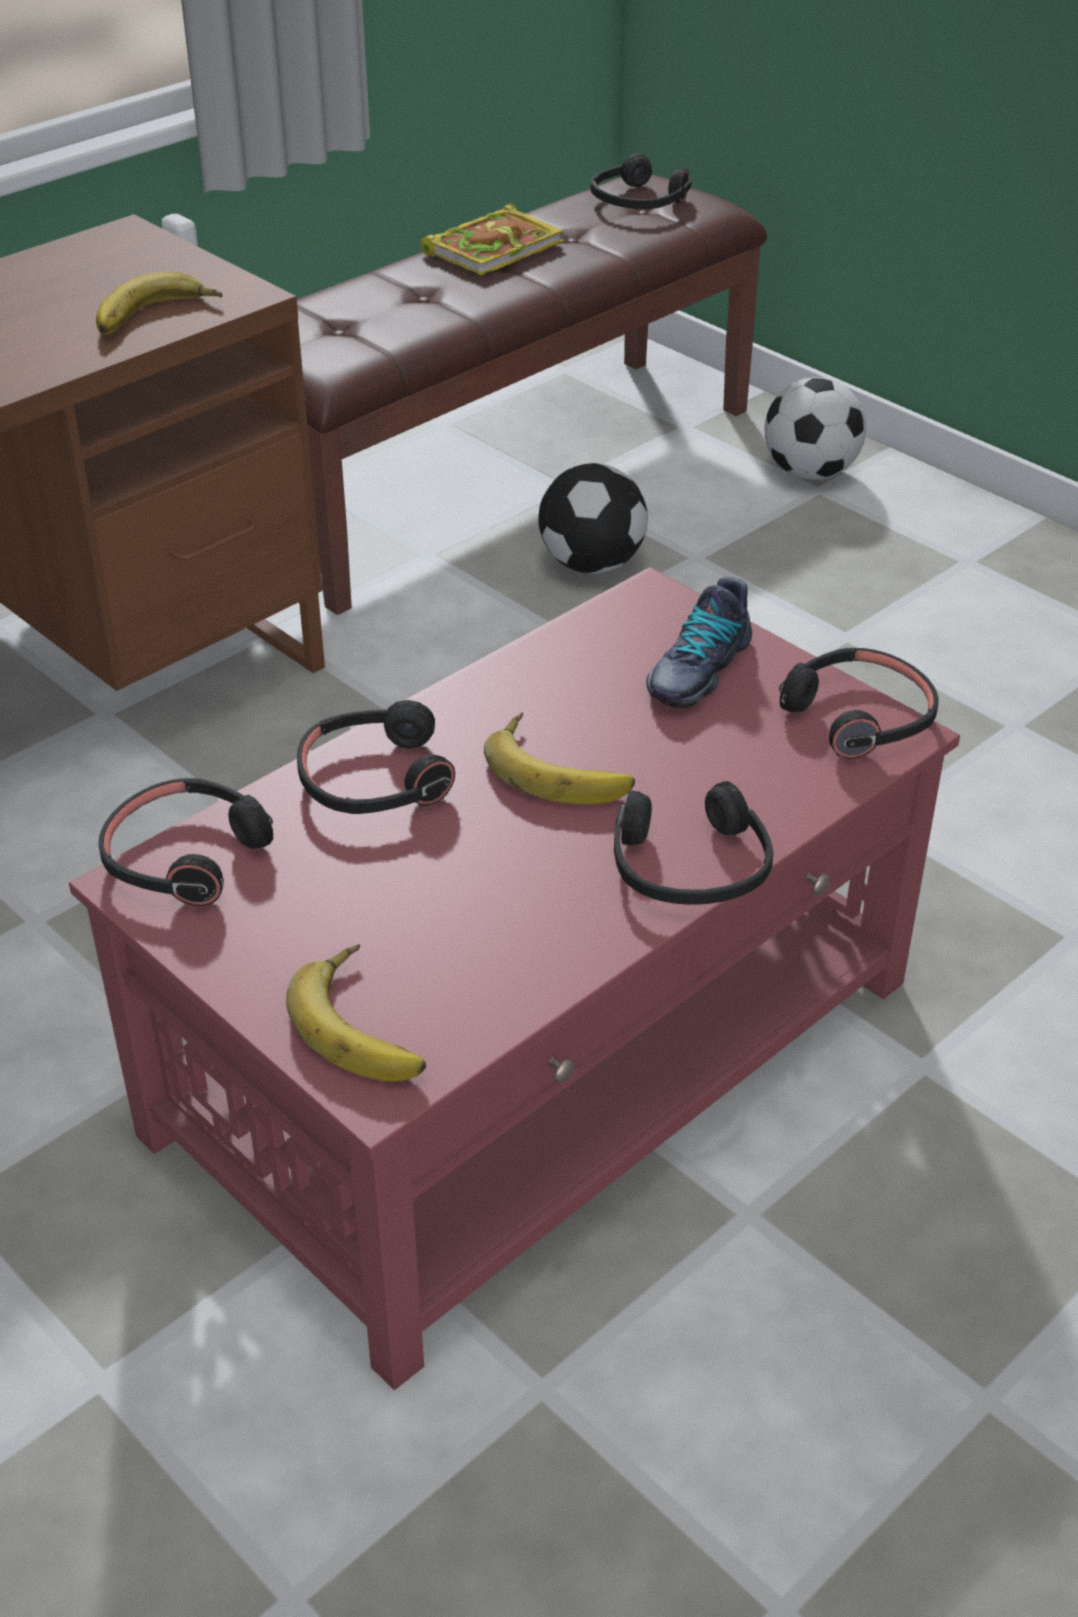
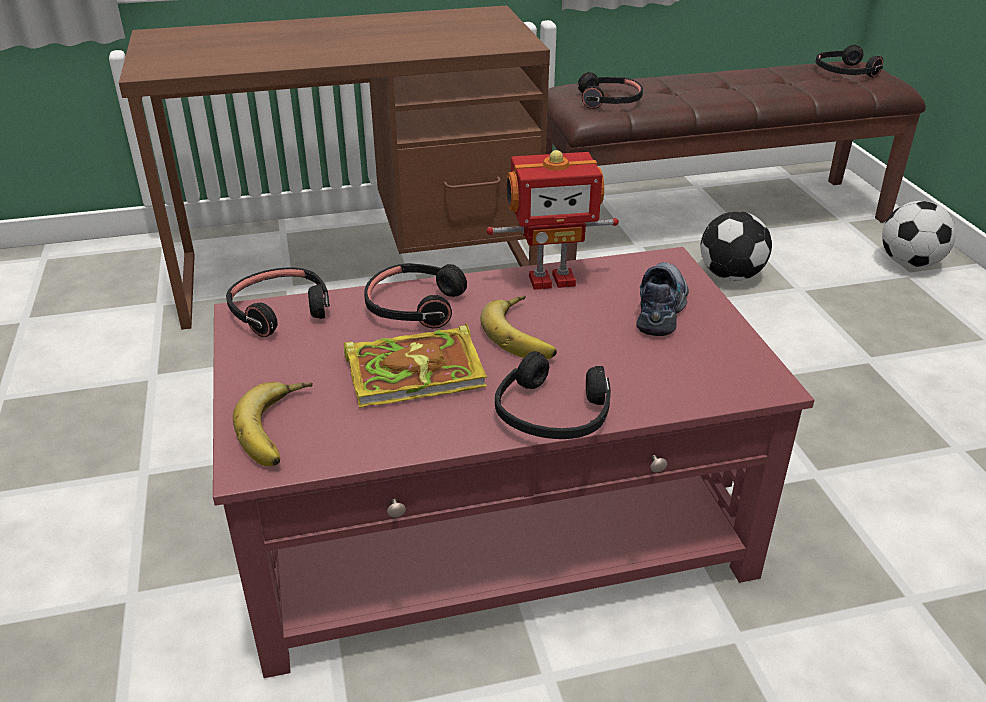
camera: 30 degrees right, 5 degrees down
banana [96,272,222,335] -> none
book [421,203,564,275] -> book moved to [344,324,487,408]
shoe [646,577,752,709] -> shoe turned 135 degrees clockwise [636,262,689,336]
black headphones [779,648,939,759] -> black headphones moved to [578,72,643,109]
none -> toy robot [486,150,619,290]

